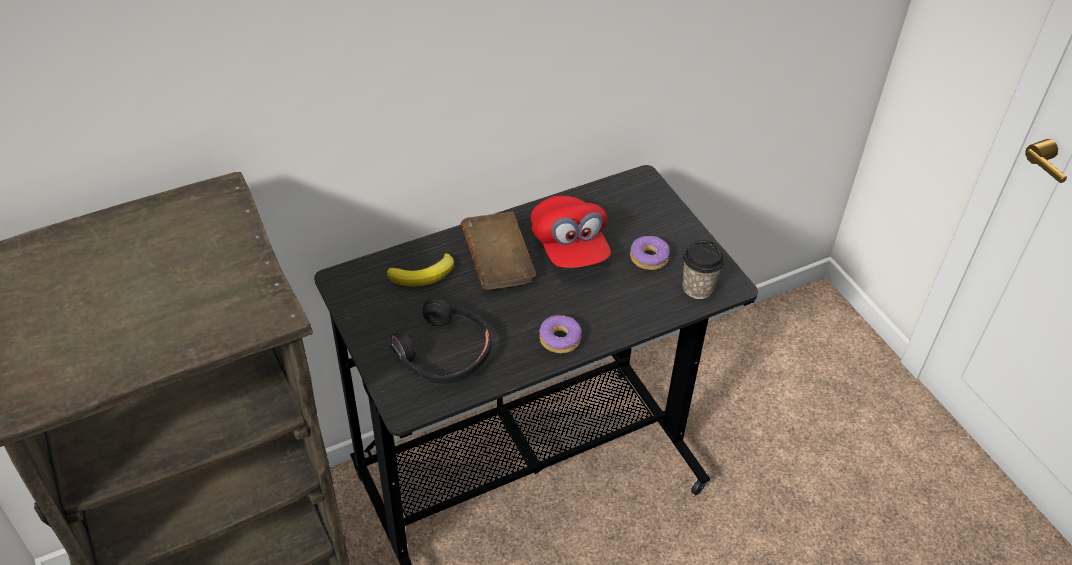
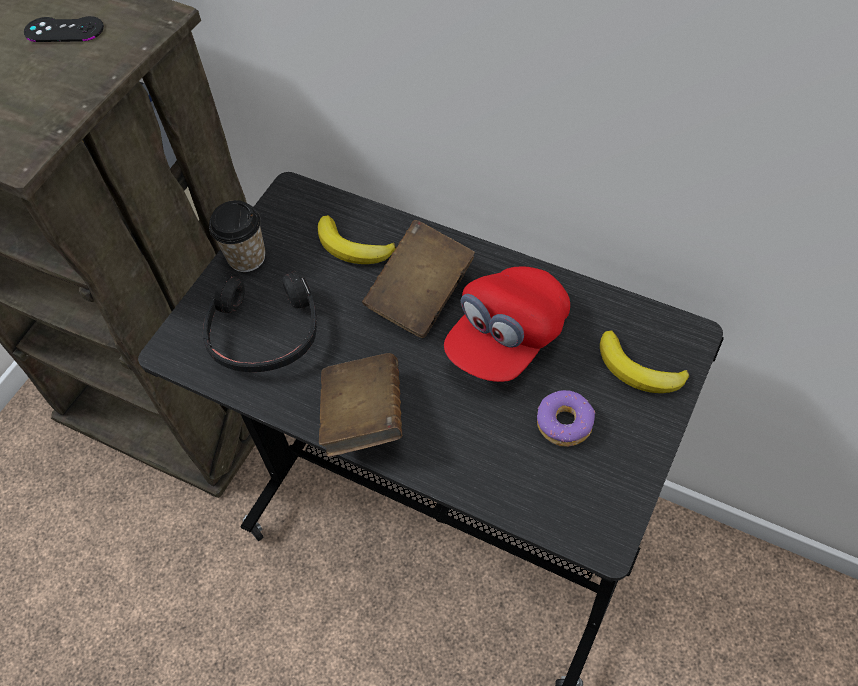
camera: 60 degrees right, 10 degrees up
donut [539,315,582,353] -> brown book [319,353,402,457]
cup [683,240,725,299] -> cup moved to [209,200,266,272]
none -> black game controller [24,16,104,42]
none -> banana [600,330,689,393]

